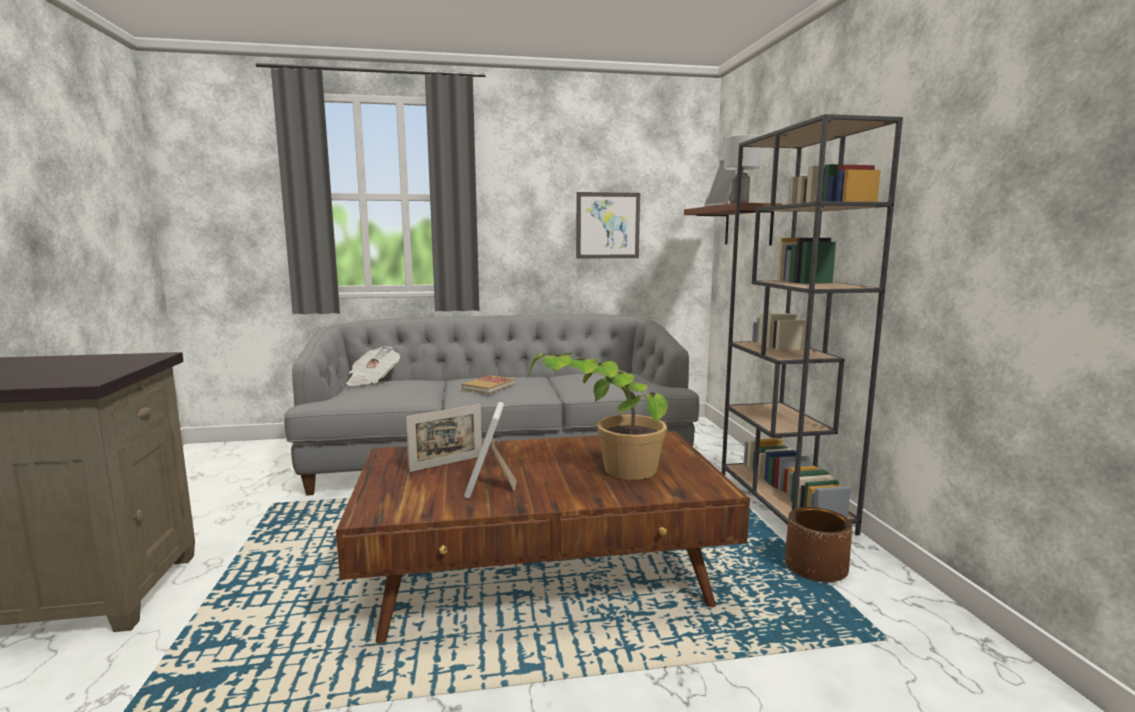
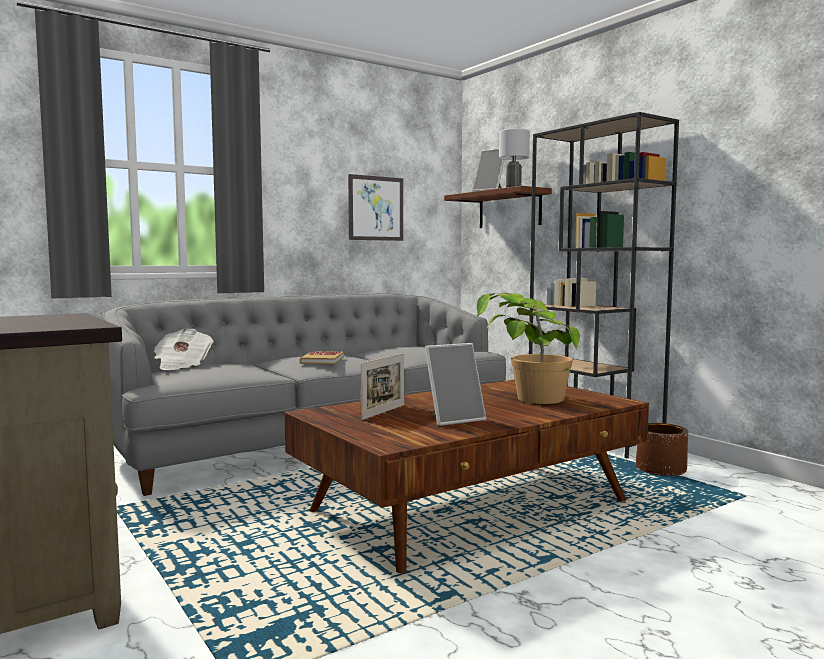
camera: 25 degrees left, 5 degrees down
picture frame [464,402,517,499] -> picture frame turned 90 degrees counterclockwise [425,343,486,426]

